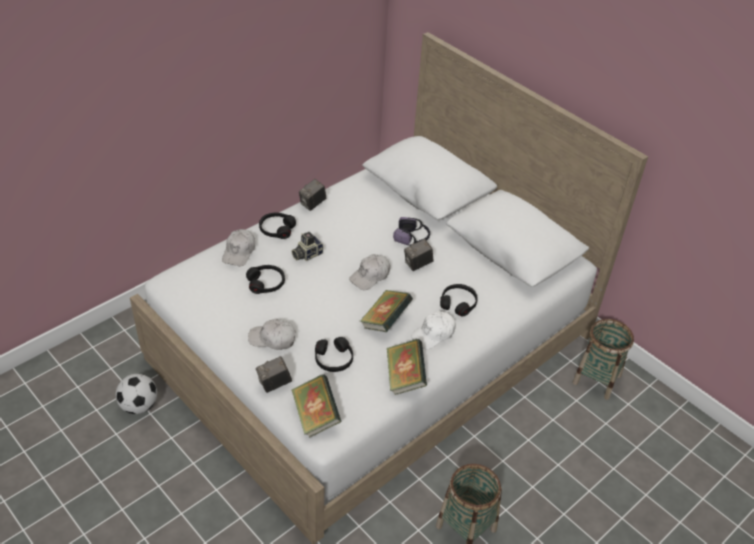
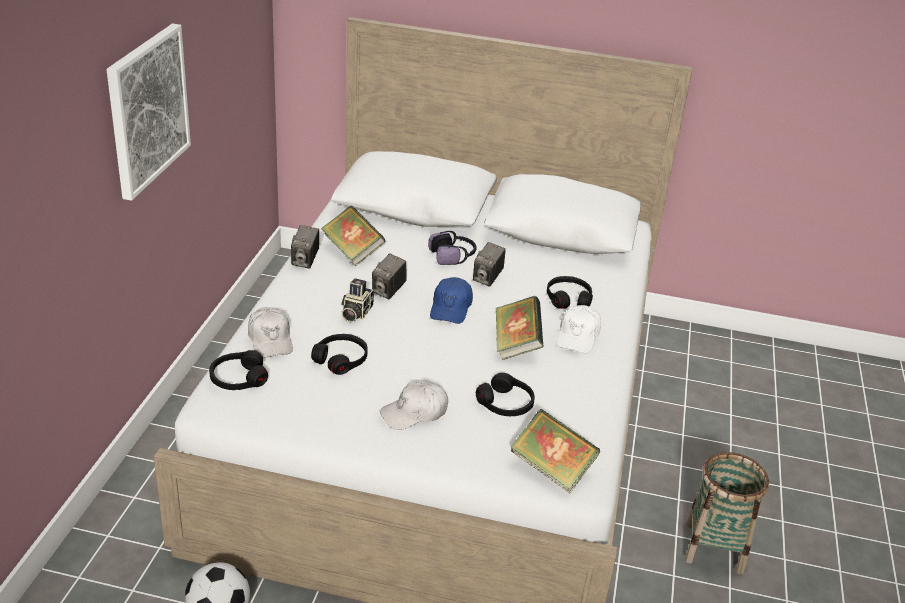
camera: 35 degrees left, 10 degrees down
camera [256,356,292,393] -> camera moved to [372,253,407,299]
black headphones [259,212,296,239] -> black headphones moved to [209,350,268,390]
white cap [349,254,390,290] -> blue cap [430,277,473,324]
book [386,339,427,395] -> book moved to [321,206,385,266]
basket [573,319,634,400] -> none
none -> picture [107,23,191,201]

